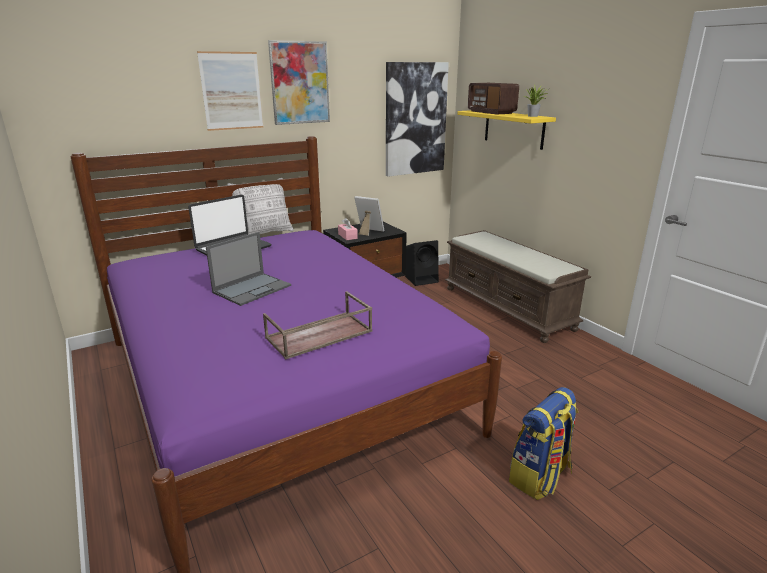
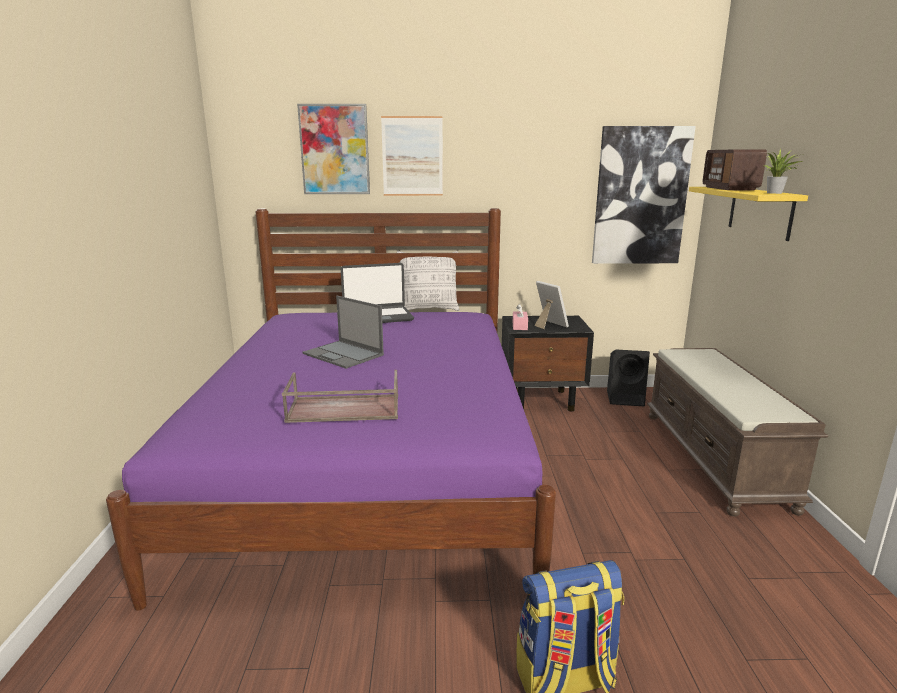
camera: 30 degrees right, 5 degrees down
laptop [206,232,291,306] -> laptop turned 60 degrees clockwise [303,296,384,369]
picture [268,40,330,125] -> picture moved to [297,104,370,194]

